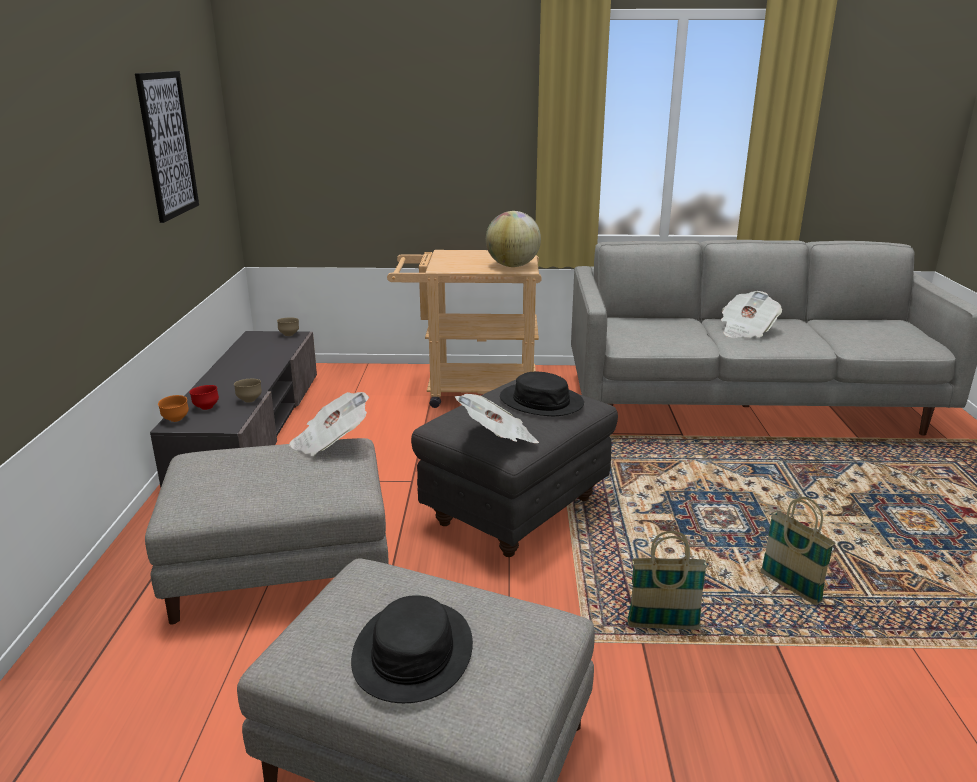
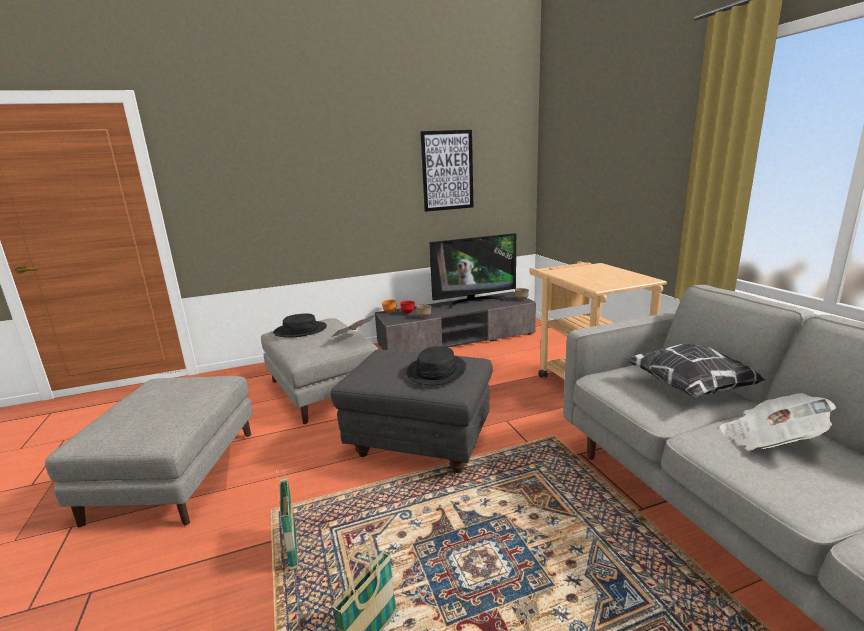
camera: 70 degrees right, 5 degrees down
black hat [351,595,473,703] -> black hat moved to [273,313,327,338]
newspaper [455,394,539,443] -> none
globe [486,211,541,267] -> none
none -> television [430,233,516,309]
none -> pillow [625,344,766,398]

